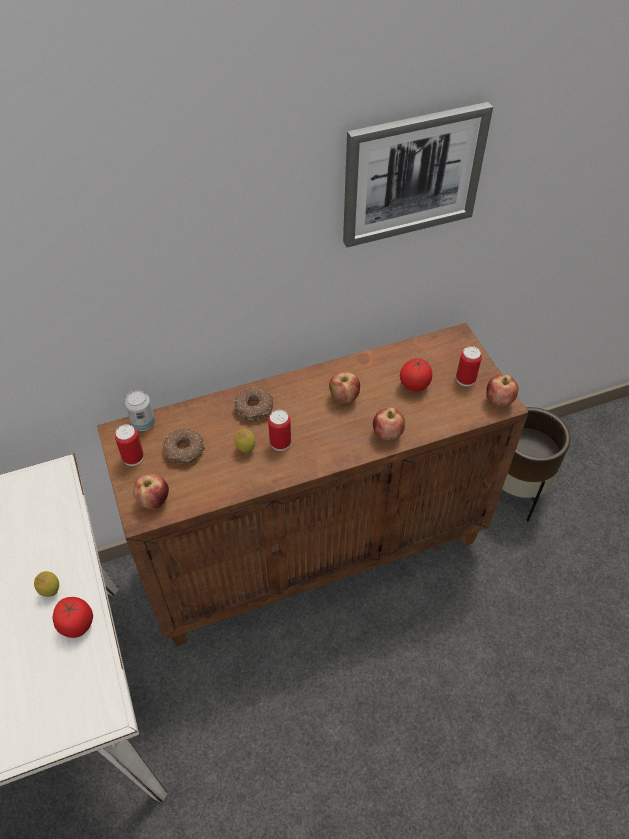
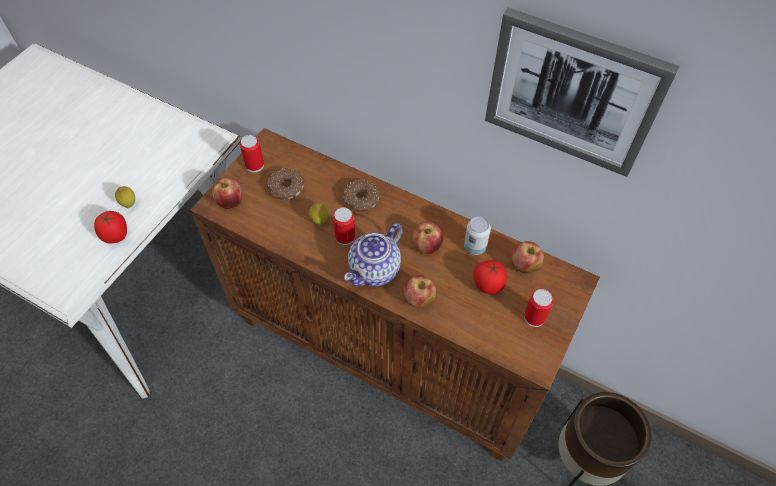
camera: 50 degrees right, 5 degrees up
can [125,390,155,431] -> can moved to [464,216,491,255]
apple [486,374,519,407] -> apple moved to [512,241,544,274]
none -> teapot [344,223,403,287]

